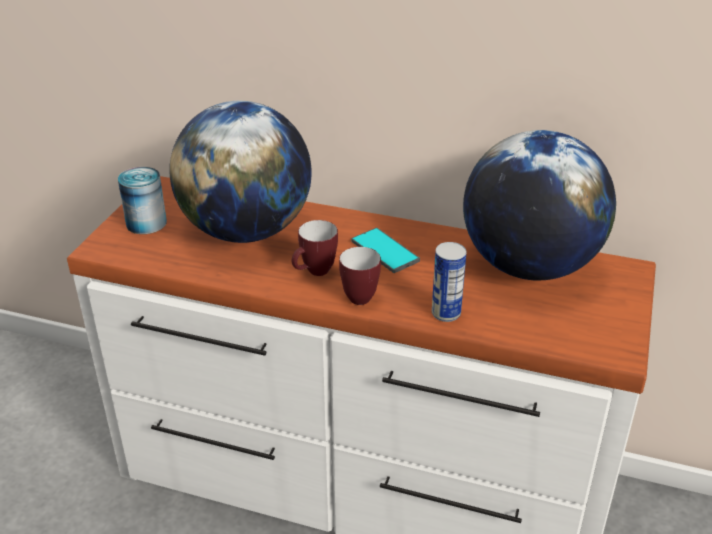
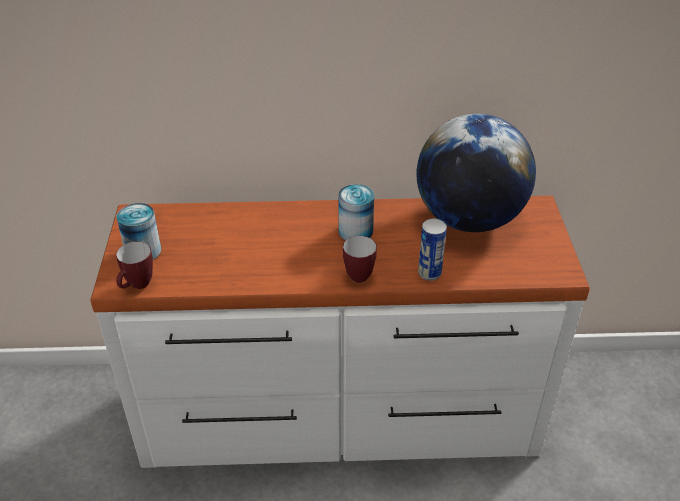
camera: 20 degrees left, 5 degrees up
globe [170,101,312,243] -> none
mug [292,220,338,276] -> mug moved to [116,242,153,289]
phone [351,228,420,273] -> can [339,184,374,240]

